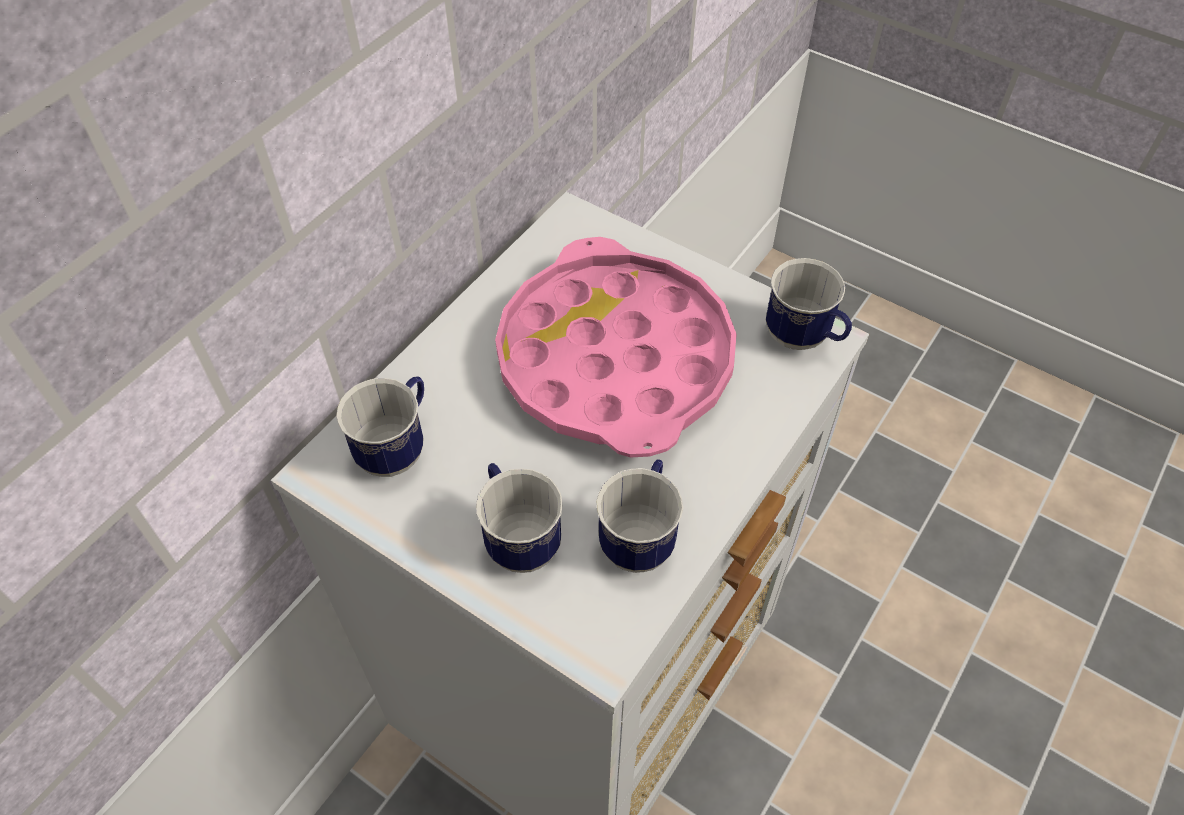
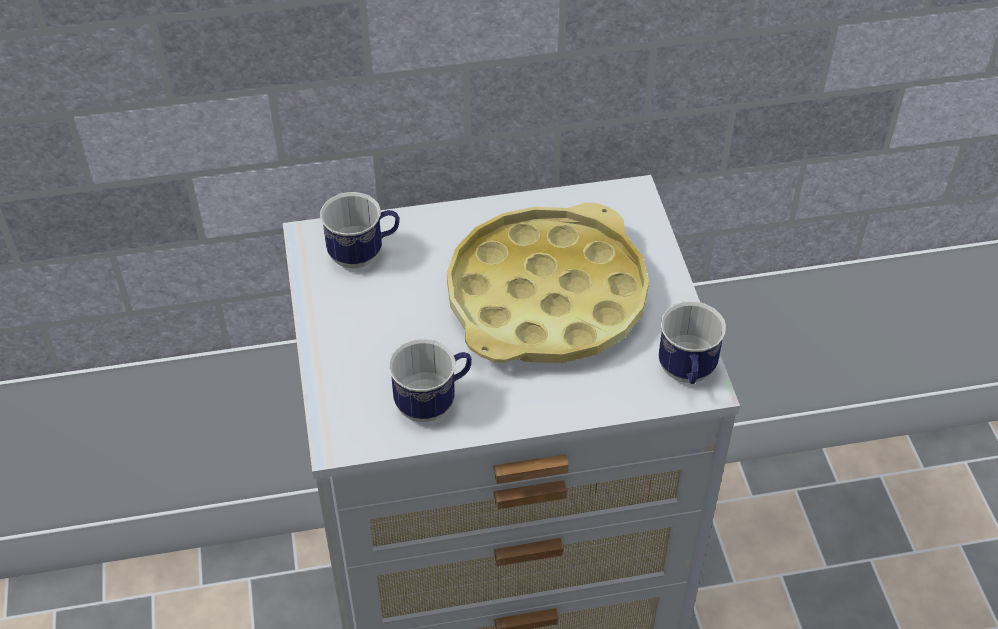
camera: 45 degrees right, 5 degrees down
mug [476,463,562,573] -> none
pink tray [495,237,737,458] -> yellow tray [447,202,649,363]

